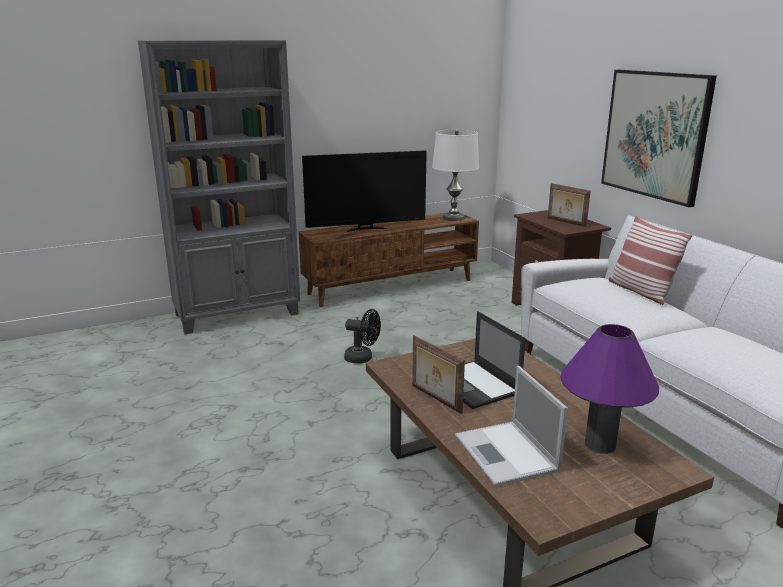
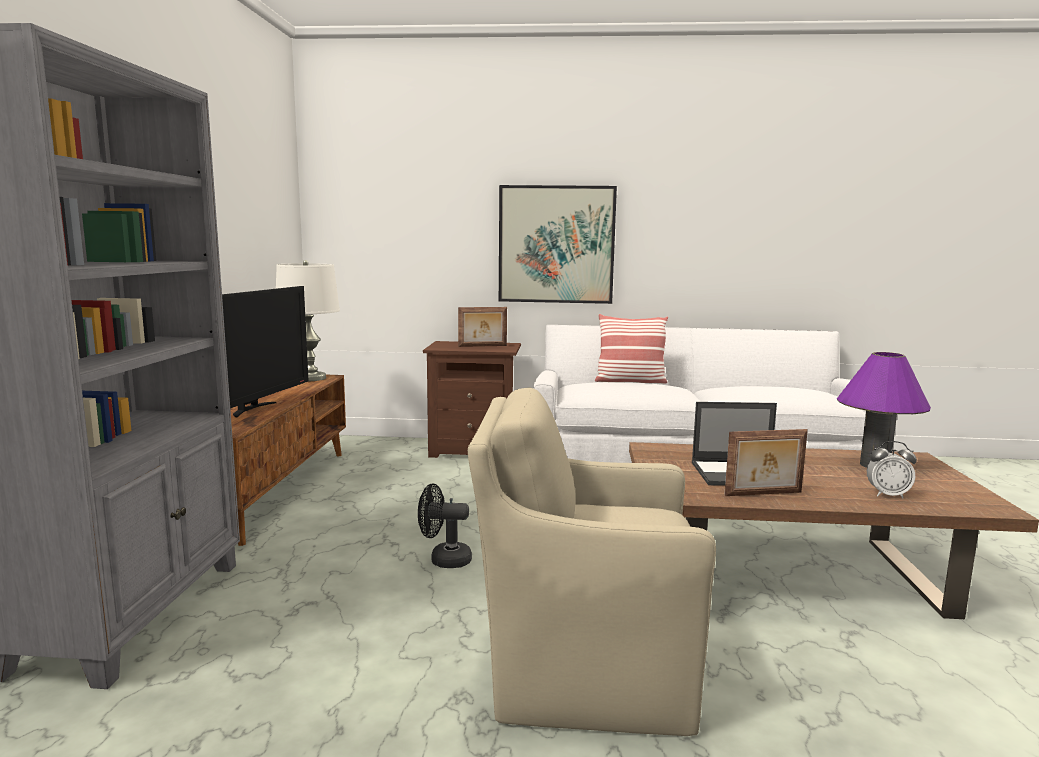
camera: 60 degrees left, 10 degrees down
black fan [344,309,381,364] -> black fan turned 135 degrees counterclockwise [418,483,472,568]
laptop [455,366,568,487] -> alarm clock [867,441,917,498]
none -> beige armchair [468,387,716,736]

